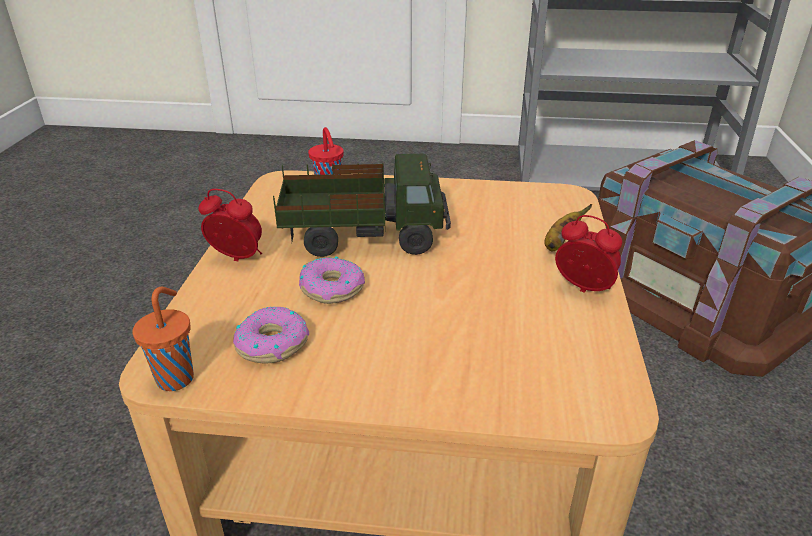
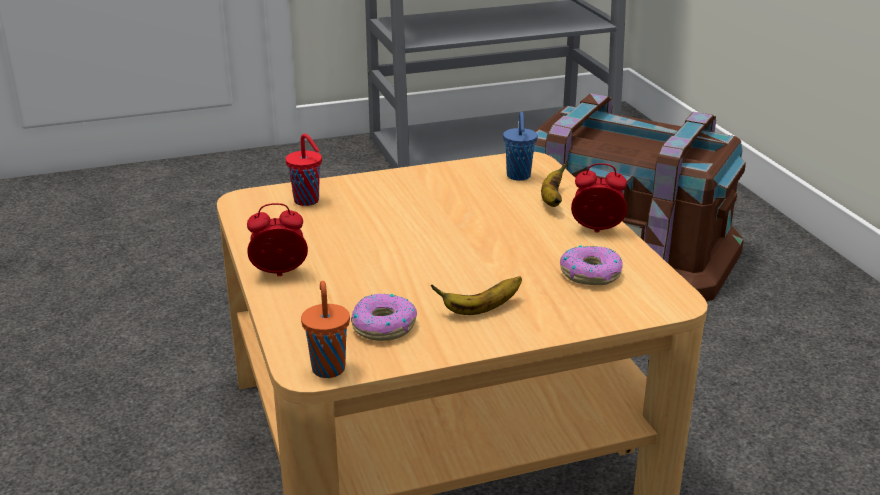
camera: 25 degrees left, 5 degrees down
toy truck [273,154,451,257] -> none
donut [299,256,365,304] -> donut moved to [560,245,623,285]
none -> banana [431,276,522,315]
none -> blue cup [503,112,538,181]

